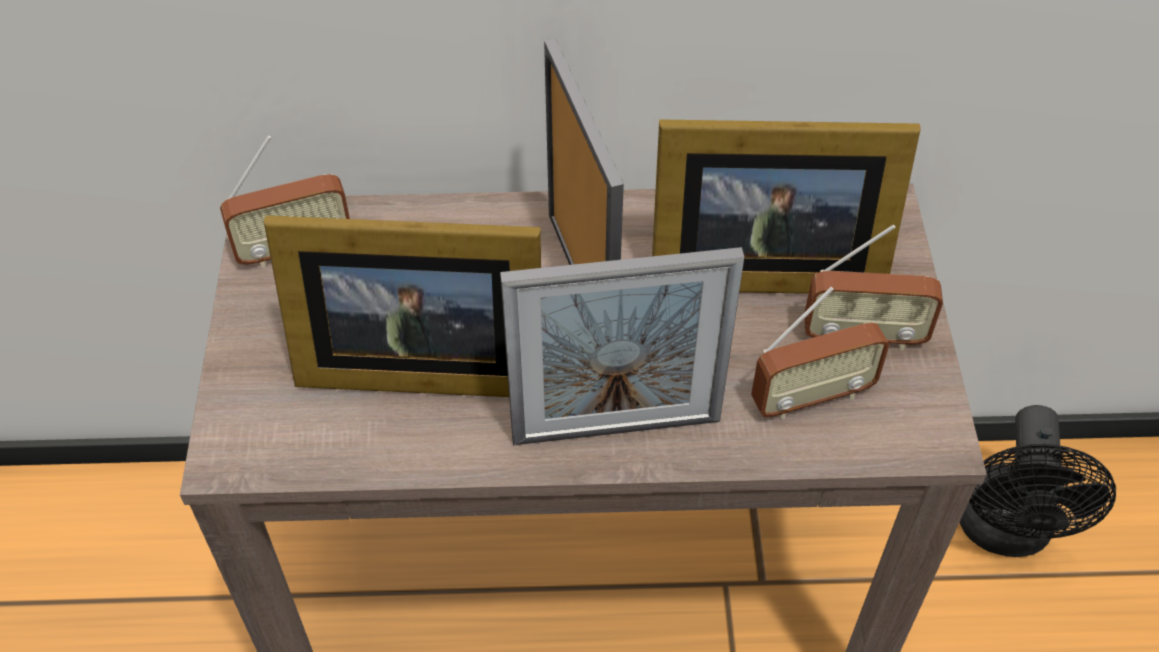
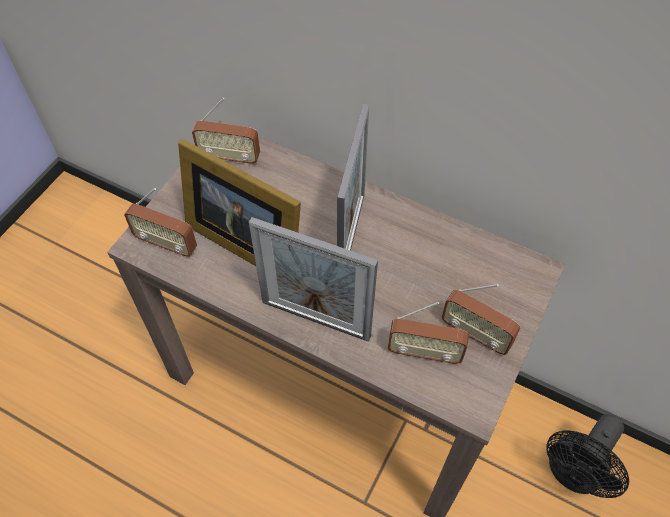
camera: 30 degrees right, 5 degrees up
picture frame [652,119,921,294] -> none
none -> radio [124,188,197,257]

